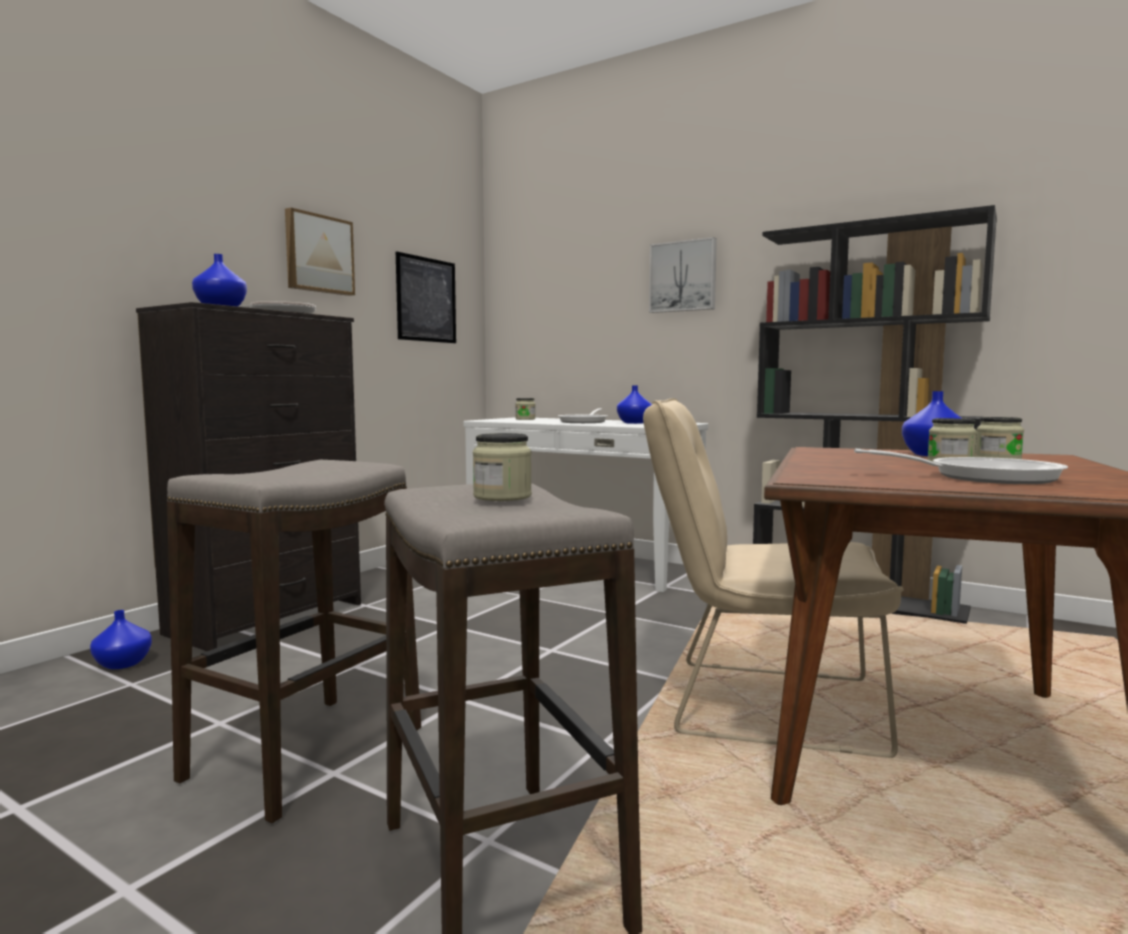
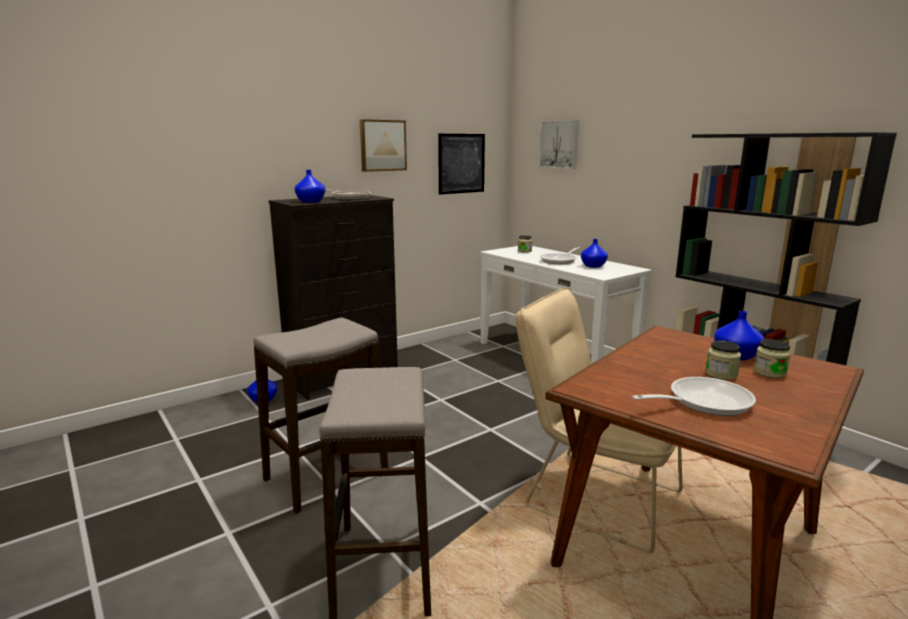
camera: 20 degrees right, 10 degrees up
jar [473,433,532,501] -> none
picture [649,237,717,313] -> picture moved to [539,120,579,169]
frying pan [854,449,1068,484] -> frying pan turned 45 degrees counterclockwise [632,377,756,416]

